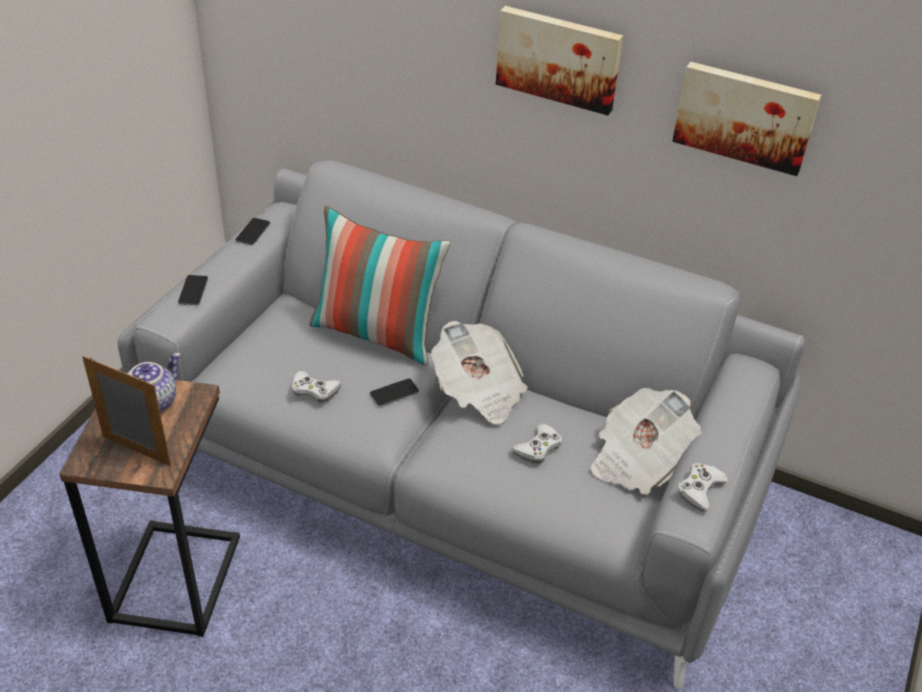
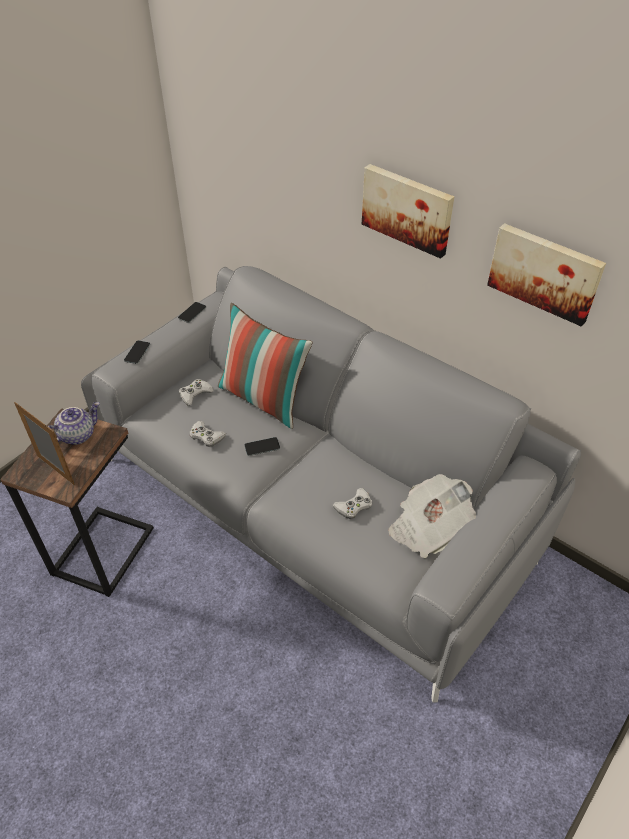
camera: 15 degrees right, 5 degrees up
newspaper [431,321,528,425] -> none
white game controller [677,463,728,511] -> white game controller moved to [179,379,214,406]

